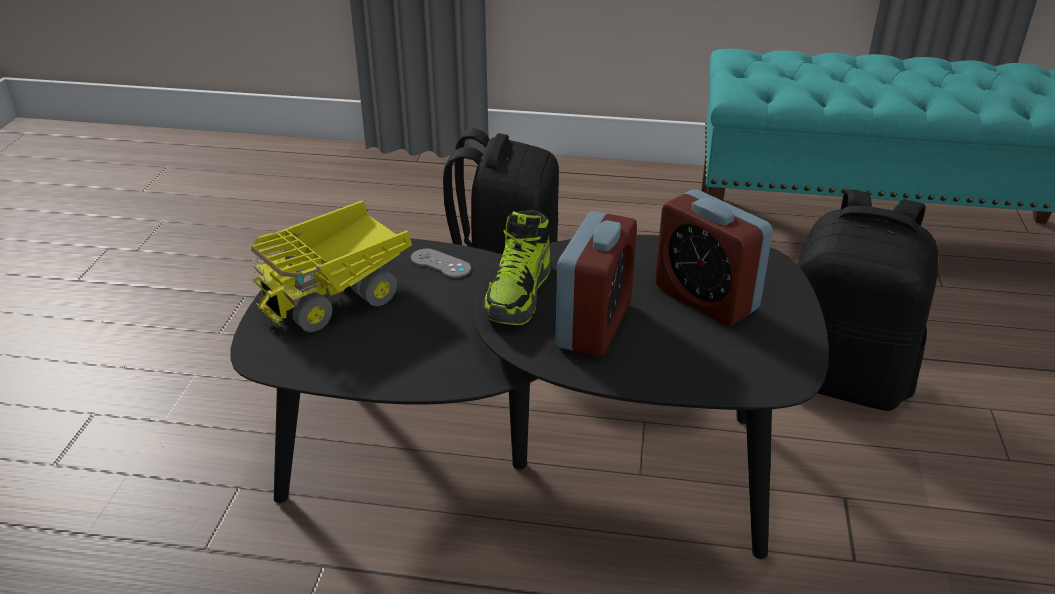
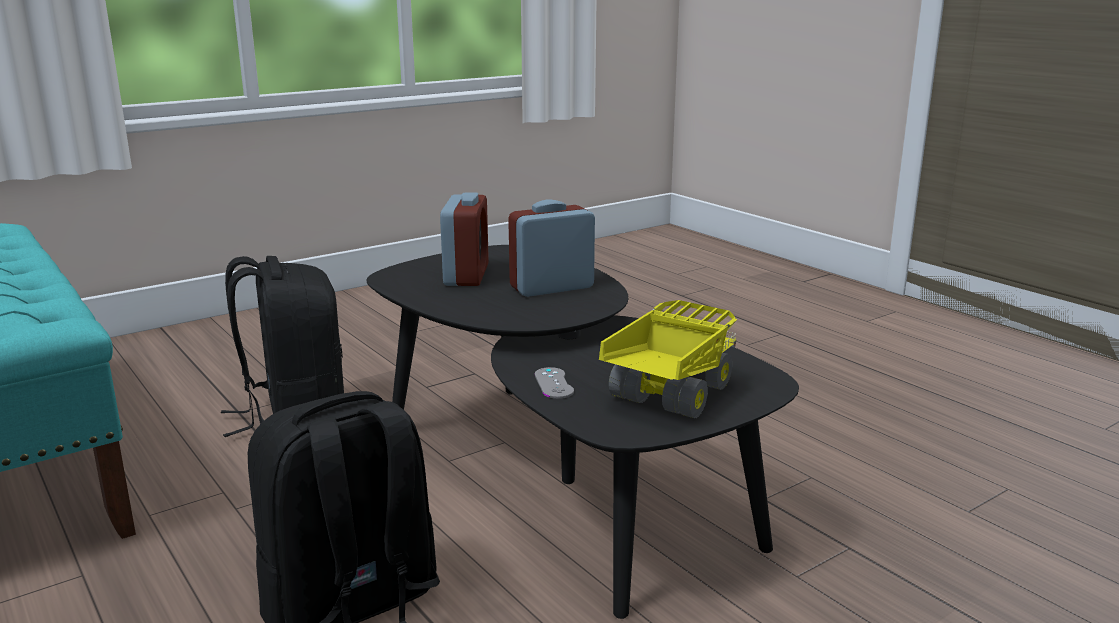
camera: 135 degrees left, 15 degrees down
toy truck [251,201,412,332] -> toy truck turned 60 degrees counterclockwise [599,300,737,418]
shoe [483,210,551,325] -> none

